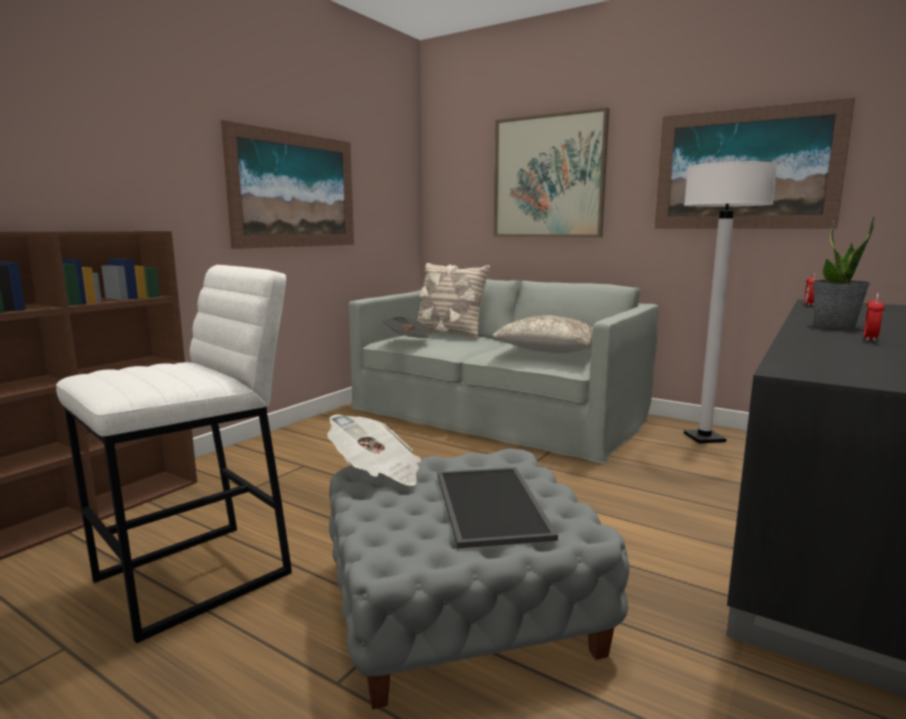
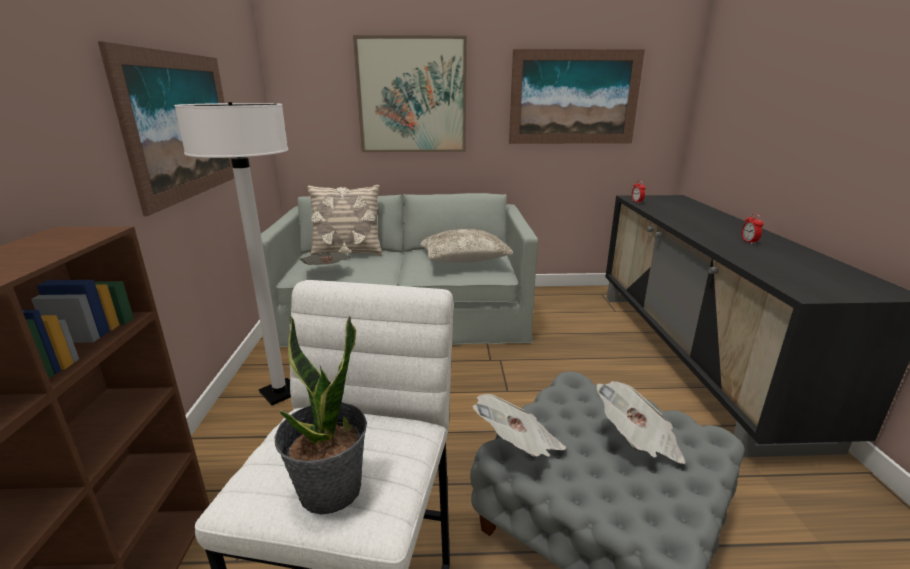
camera: 35 degrees left, 10 degrees up
tray [438,467,558,548] -> newspaper [597,381,686,464]
white floor lamp [684,162,778,444] -> white floor lamp moved to [174,102,291,406]
potted plant [813,216,875,328] -> potted plant moved to [275,315,367,515]

